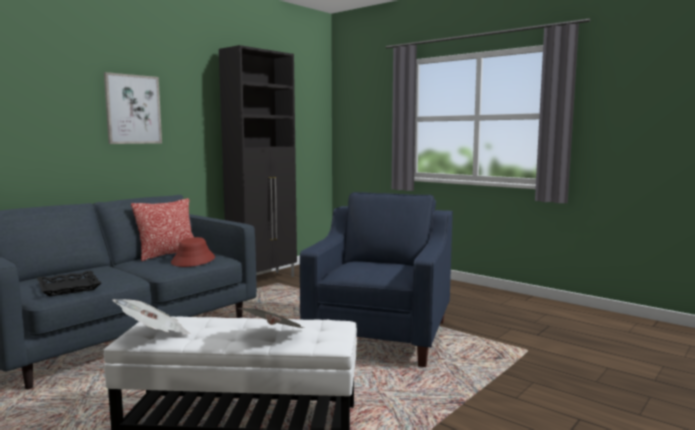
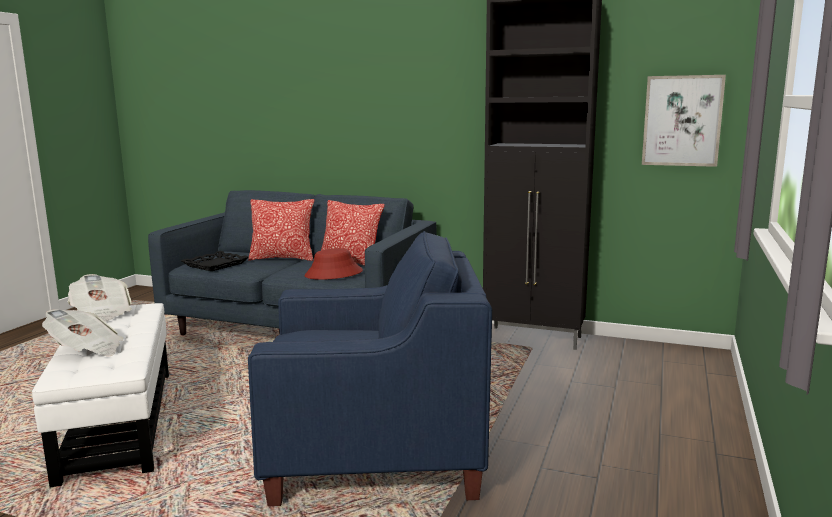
camera: 70 degrees right, 5 degrees up
picture [104,72,162,144] -> picture moved to [642,75,726,167]
none -> pillow [248,199,314,261]

